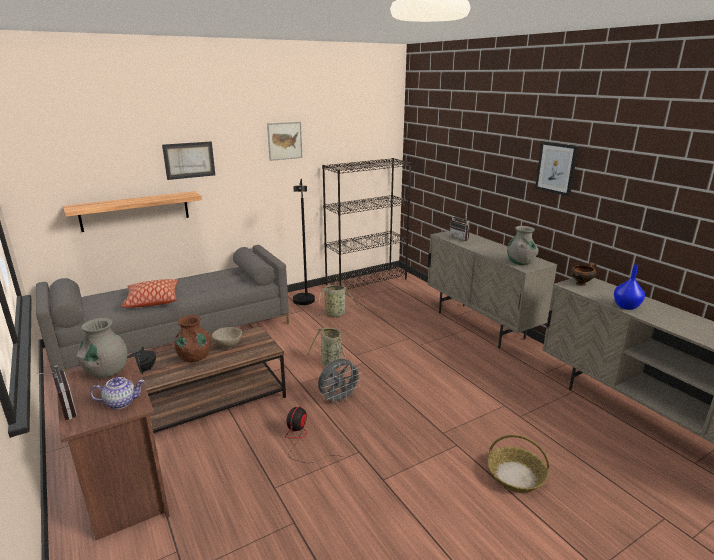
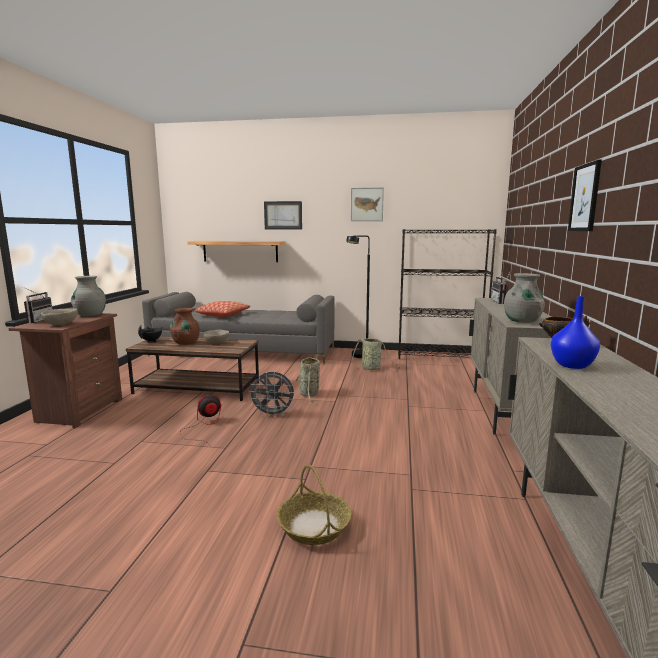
camera: 40 degrees right, 10 degrees down
teapot [90,377,144,409] -> beige bowl [41,308,78,325]

